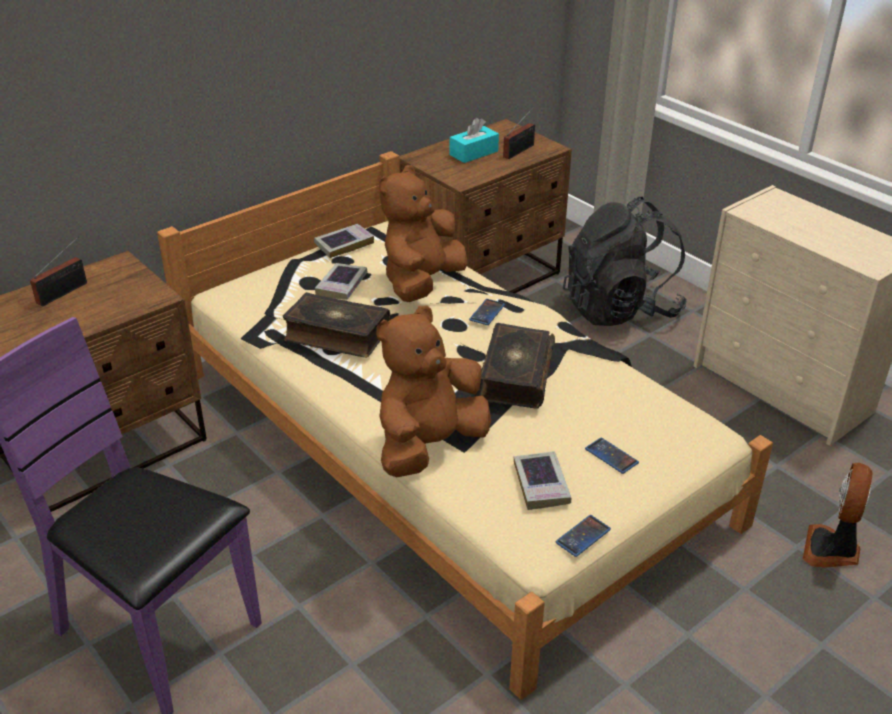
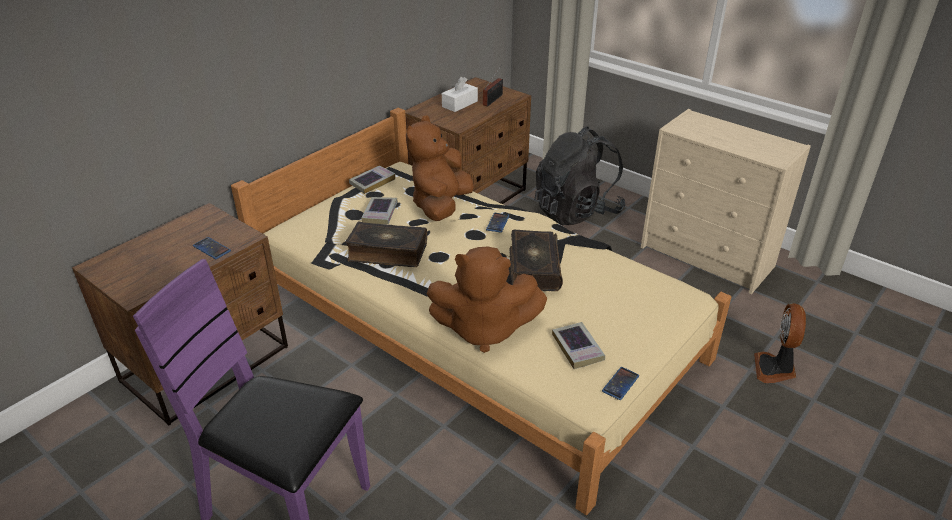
camera: 10 degrees left, 0 degrees up
radio [30,236,87,306] -> none
brown plush toy [376,306,491,477] -> brown plush toy turned 120 degrees counterclockwise [427,247,547,353]
turquoise tissue box [450,118,499,163] -> white tissue box [442,77,478,112]
phone [585,438,639,474] -> phone moved to [193,237,231,259]

